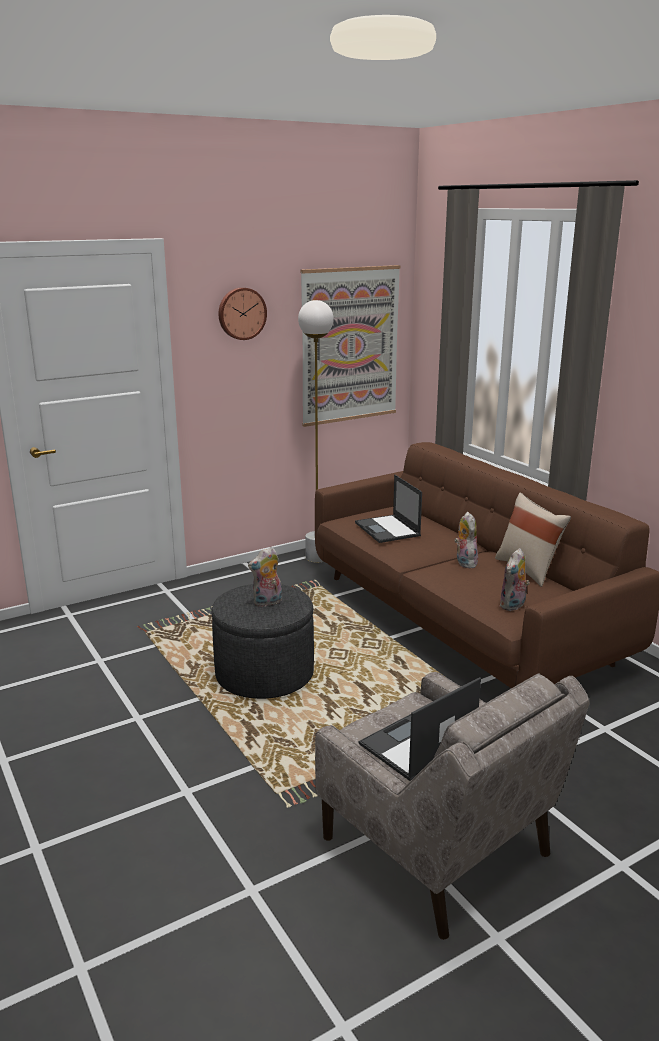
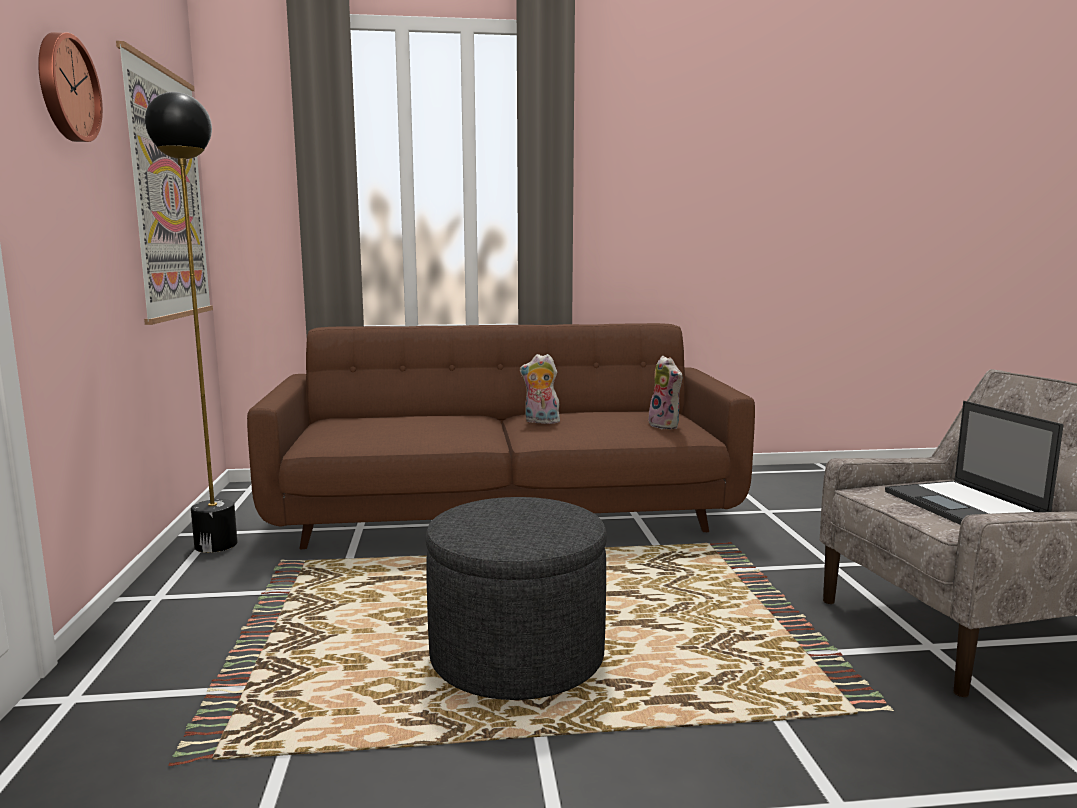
camera: 65 degrees left, 10 degrees down
plush toy [248,547,282,607] -> none
white floor lamp [298,300,334,563] -> black floor lamp [145,92,238,553]
laptop [355,475,422,543] -> none
beige pillow [495,493,571,587] -> none

